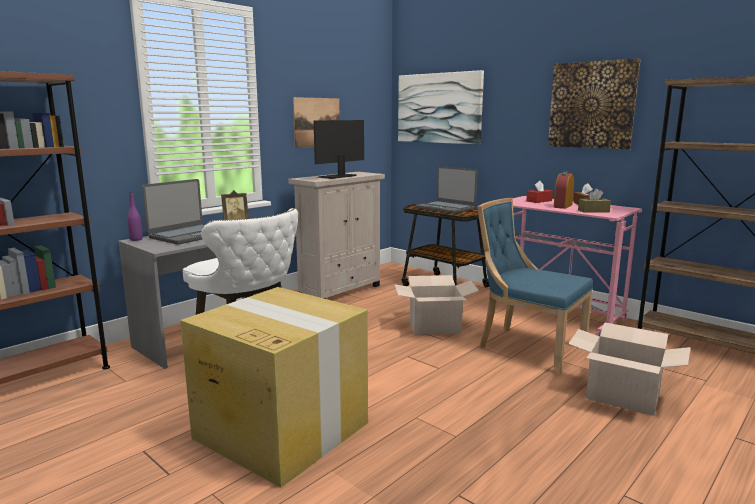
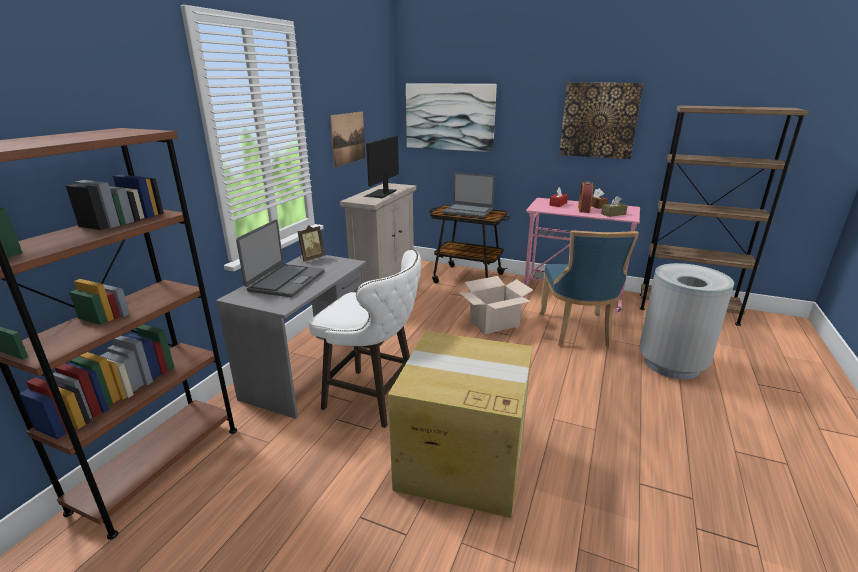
camera: 20 degrees left, 10 degrees up
purple bottle [127,192,143,241] -> none
blue chair [477,198,593,375] -> blue chair turned 105 degrees counterclockwise [539,230,639,348]
cardboard box [568,322,691,416] -> grey trash can [639,263,734,380]

